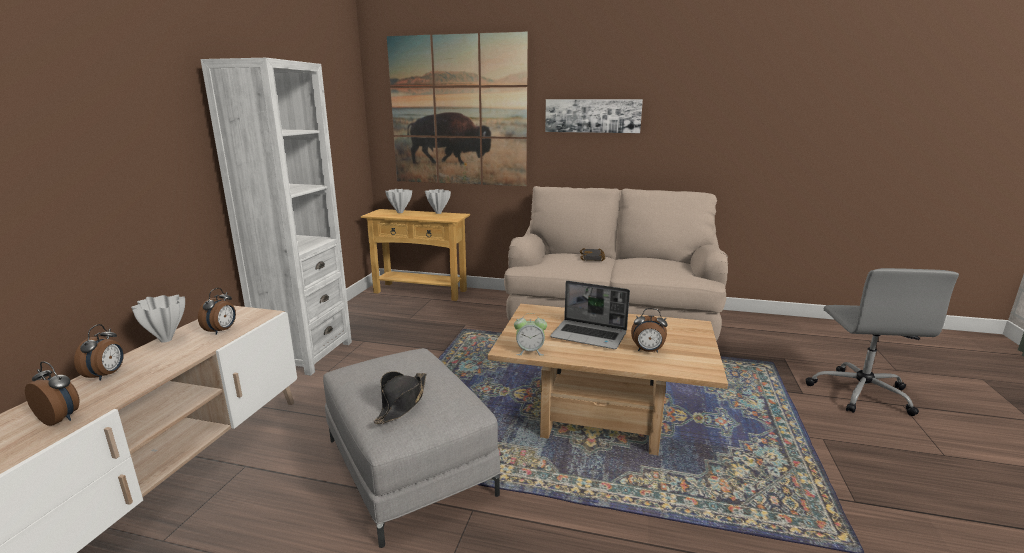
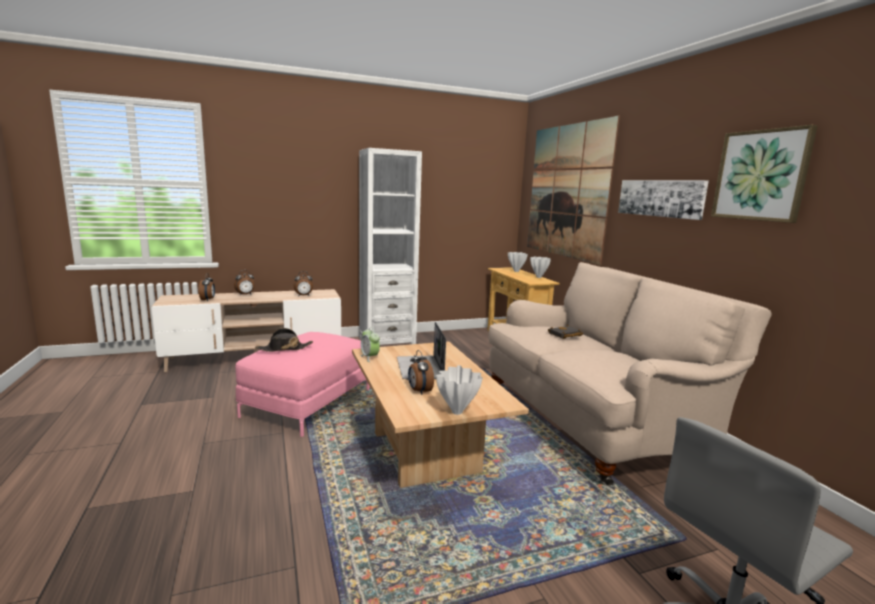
camera: 55 degrees right, 5 degrees down
white vase [131,295,185,343] -> white vase moved to [436,365,483,415]
grey ottoman [323,348,500,548] -> pink ottoman [235,332,369,437]
none -> picture [711,125,818,223]

